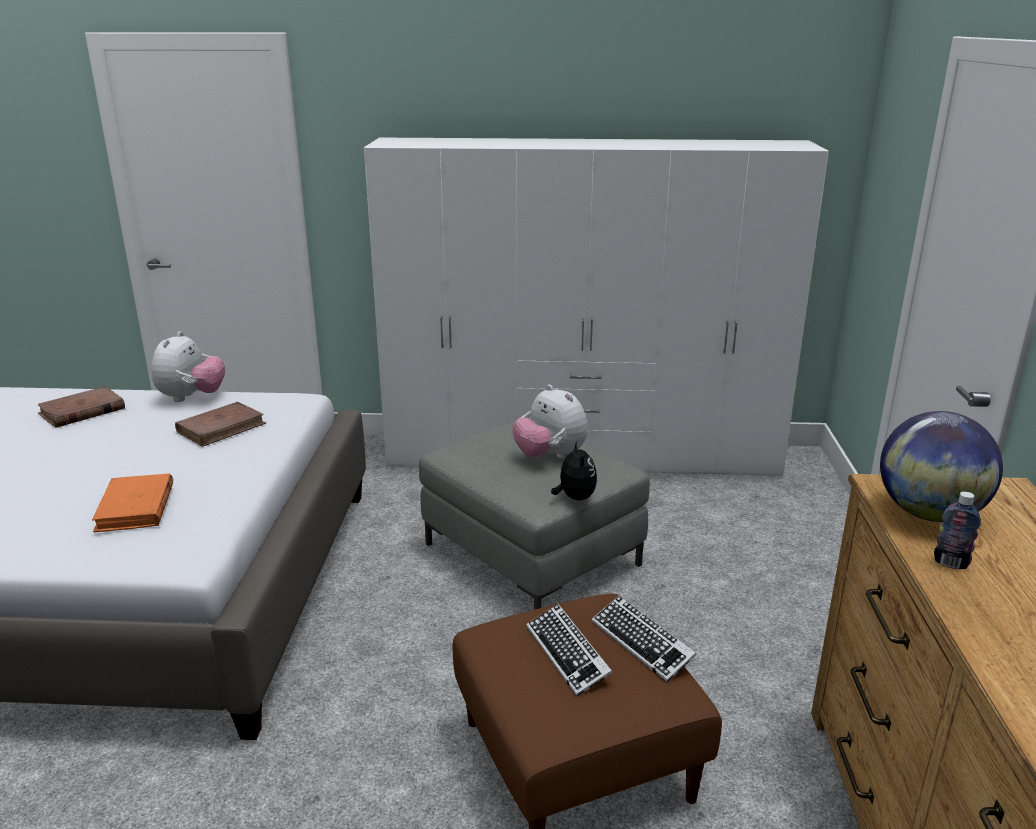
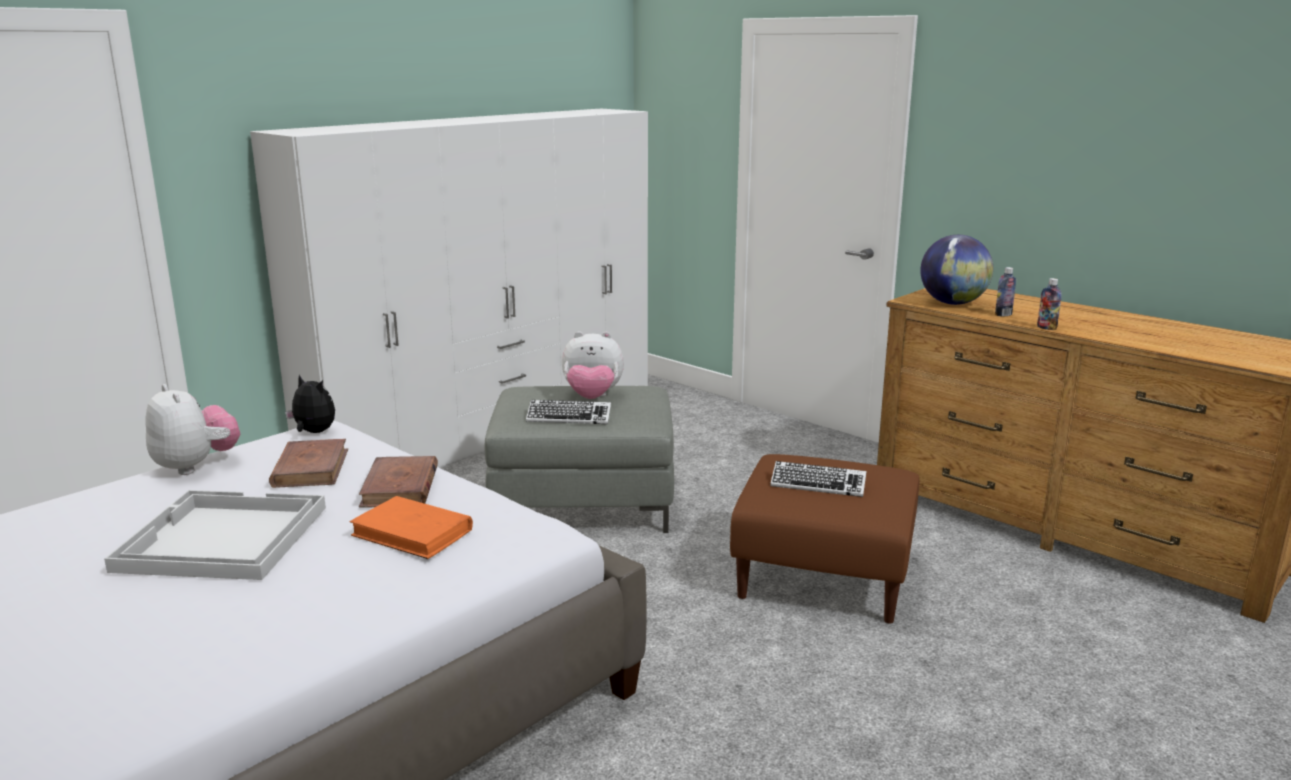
camera: 50 degrees left, 5 degrees down
brown book [38,386,125,428] -> brown book moved to [359,456,438,508]
plush toy [551,442,597,500] -> plush toy moved to [285,375,335,433]
keyboard [592,595,697,682] -> keyboard moved to [526,400,611,424]
none -> white tray [104,490,326,580]
none -> bottle [1037,278,1062,330]

